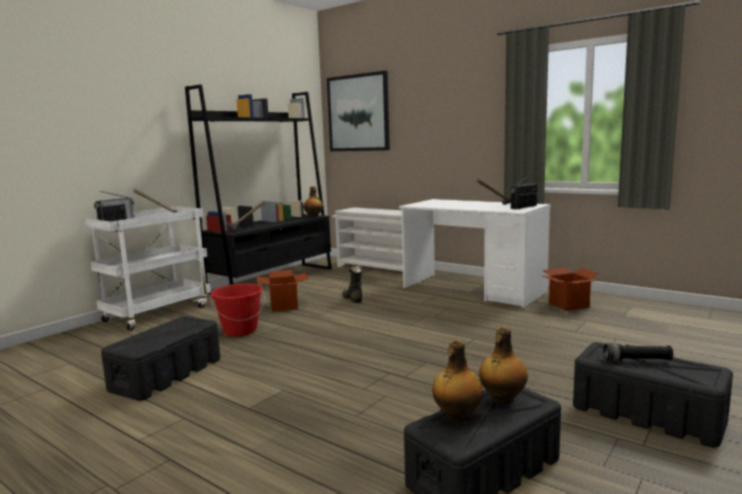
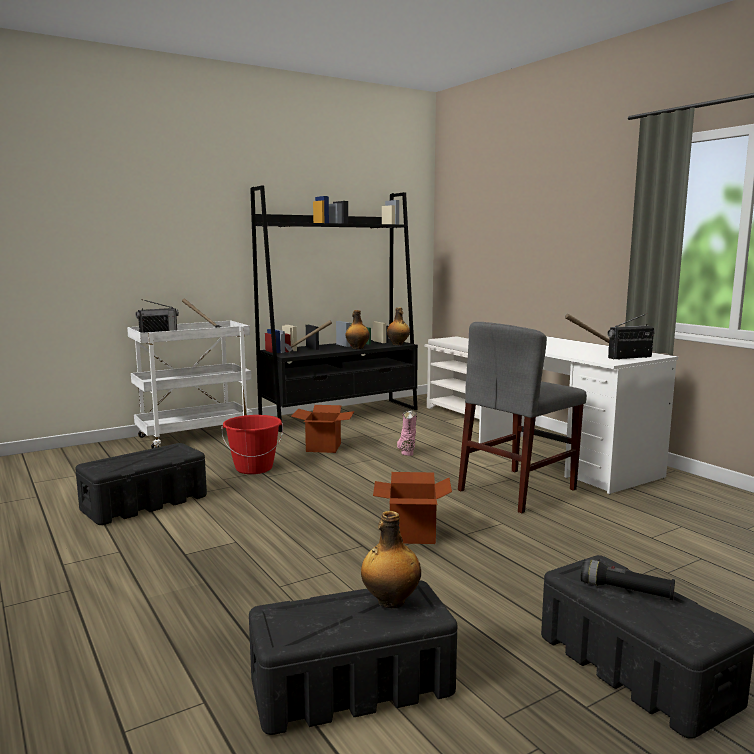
camera: 20 degrees right, 0 degrees up
picture [327,71,390,151] -> none
black boot [342,266,362,303] -> pink boot [397,410,417,456]
bottle [432,340,483,422] -> bottle moved to [345,310,370,349]
cardboard box [542,268,599,311] -> cardboard box moved to [373,472,452,544]
none -> grey chair [458,322,587,513]

